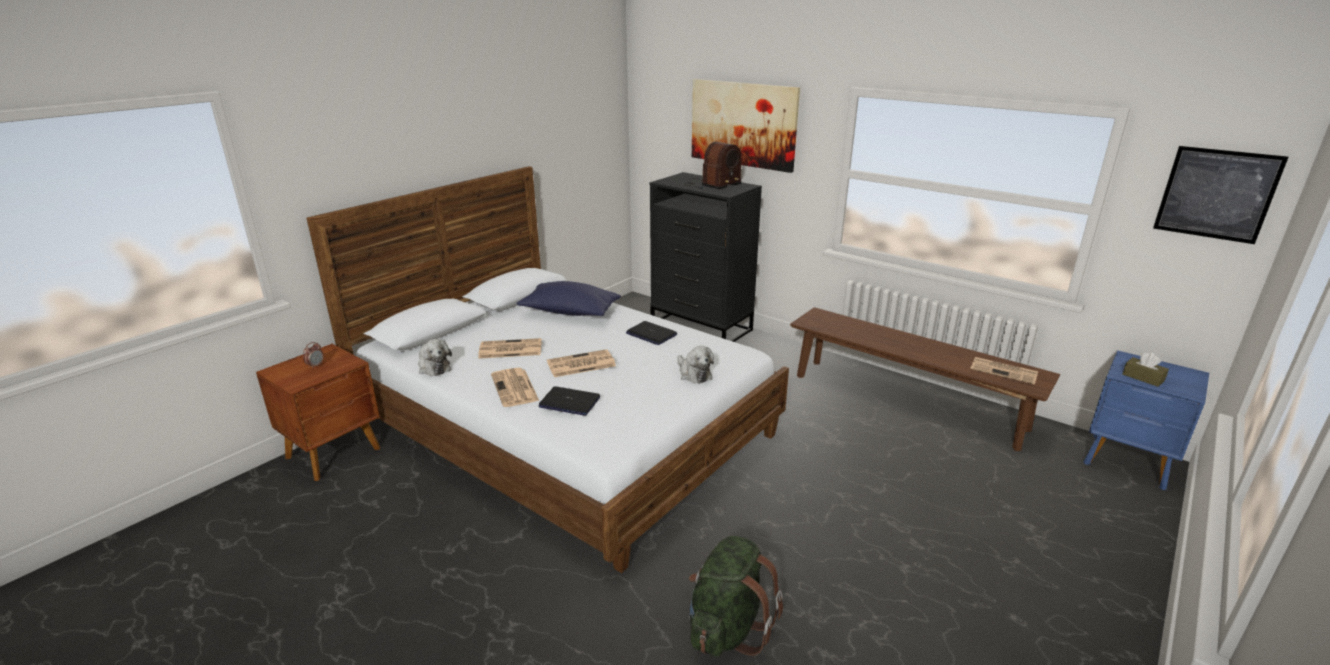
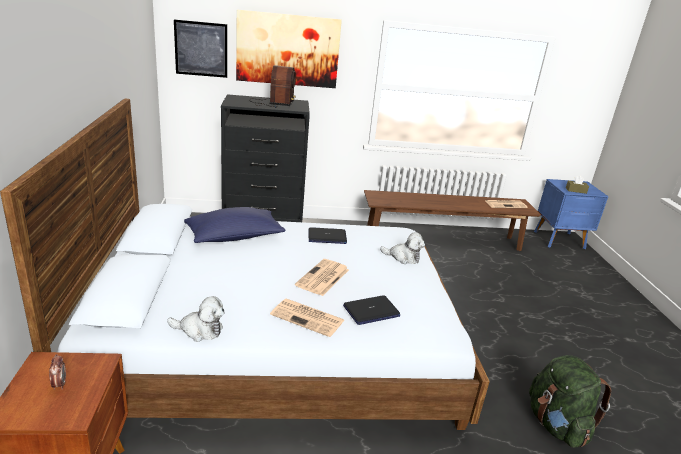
camera: 45 degrees left, 0 degrees up
newspaper [478,338,542,359] -> none
picture [1153,146,1288,244] -> picture moved to [174,20,227,78]

